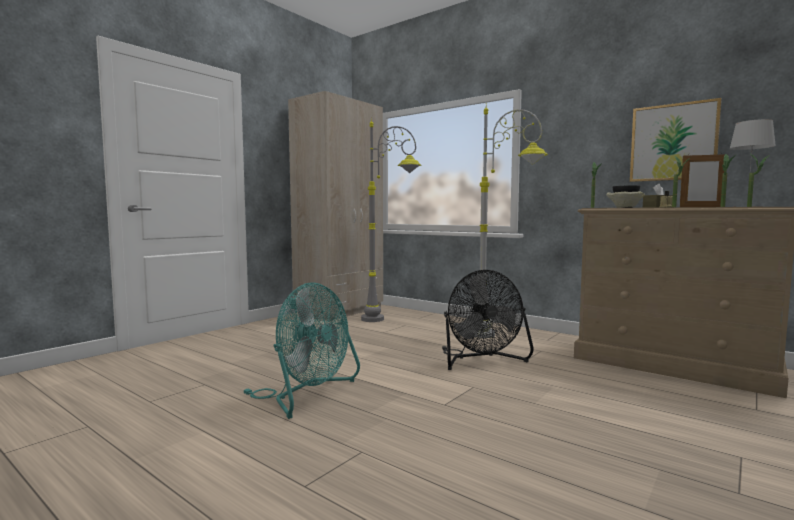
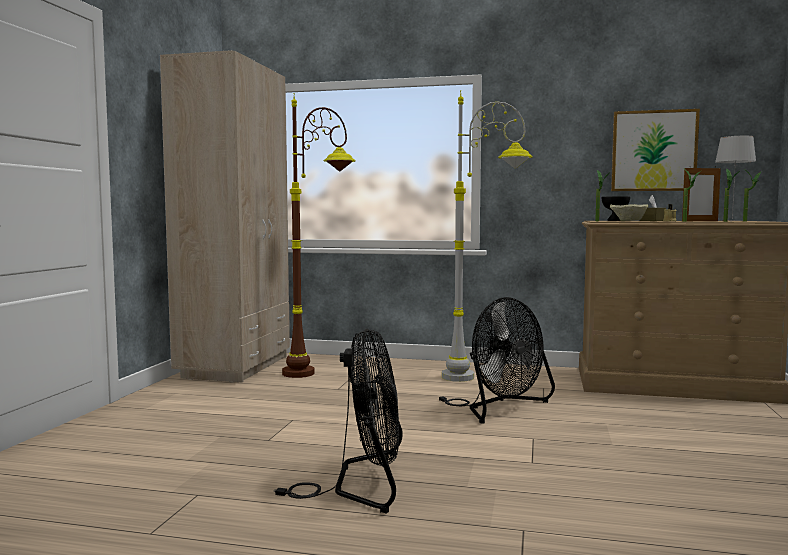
camera: 25 degrees left, 0 degrees up
turquoise fan [244,282,360,419] -> black fan [273,329,403,514]
grey floor lamp [361,117,421,322] -> brown floor lamp [282,93,355,378]

